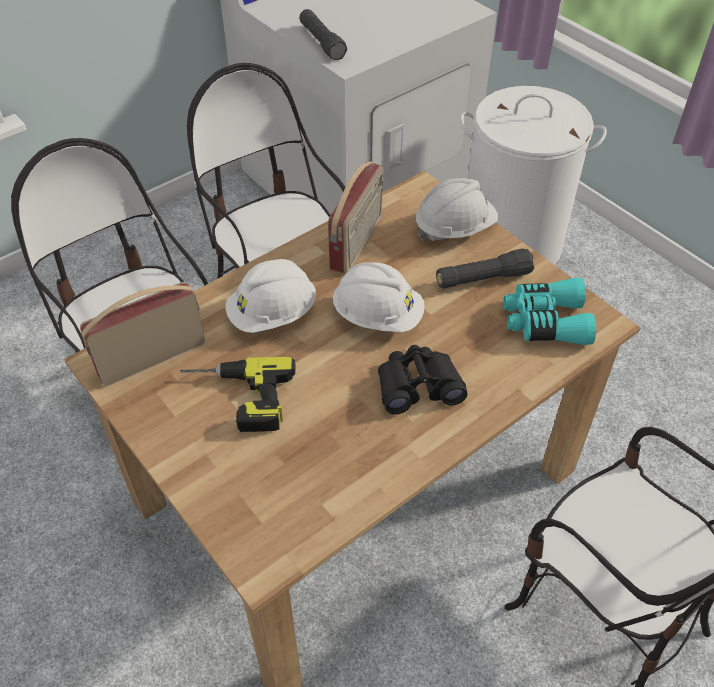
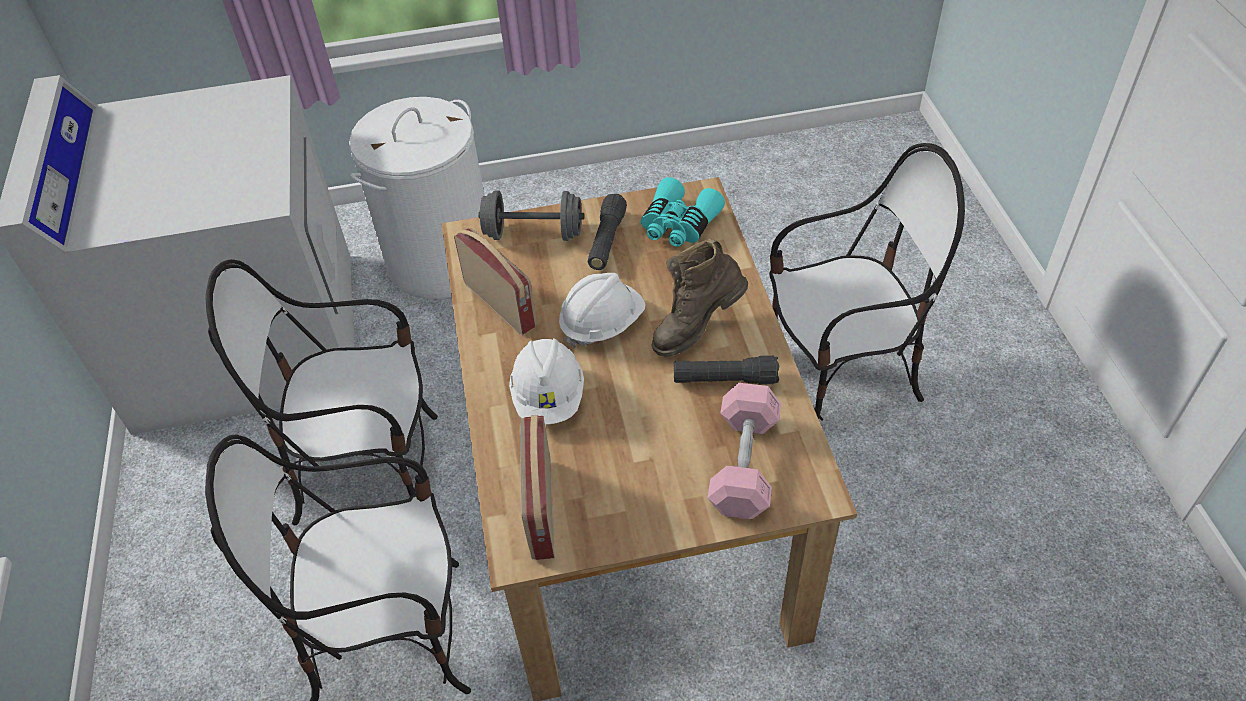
camera: 60 degrees left, 0 degrees up
power drill [180,357,296,432] -> none
black flashlight [299,9,347,60] -> black flashlight moved to [673,356,779,385]
black binoculars [378,345,468,415] -> brown boot [652,239,748,357]
white hard hat [416,178,498,242] -> grey dumbbell [478,191,584,241]
none -> pink dumbbell [707,383,781,519]

